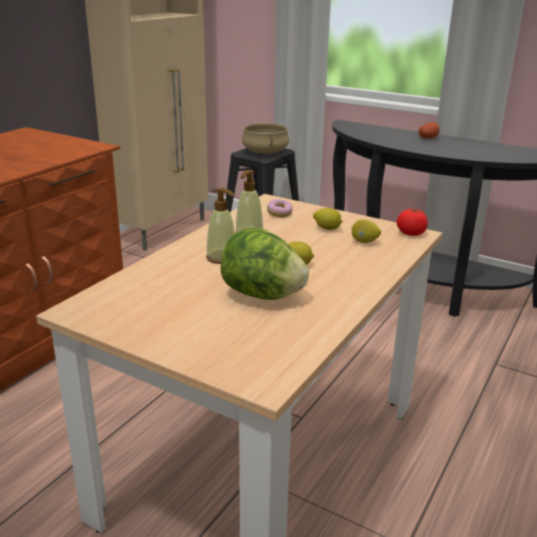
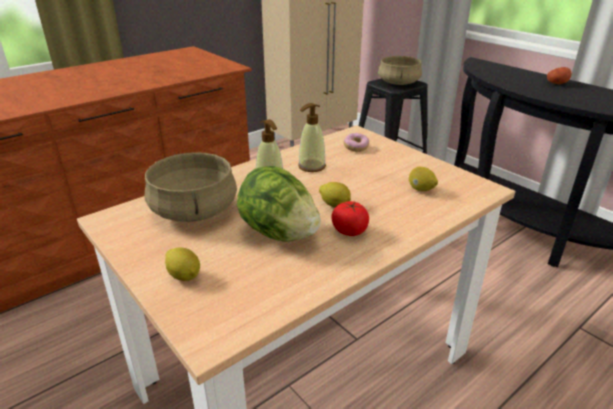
camera: 20 degrees right, 5 degrees up
lemon [313,208,342,230] -> lemon moved to [165,247,200,281]
tomato [397,209,428,236] -> tomato moved to [331,201,369,236]
none -> beige cooking pot [145,152,237,222]

